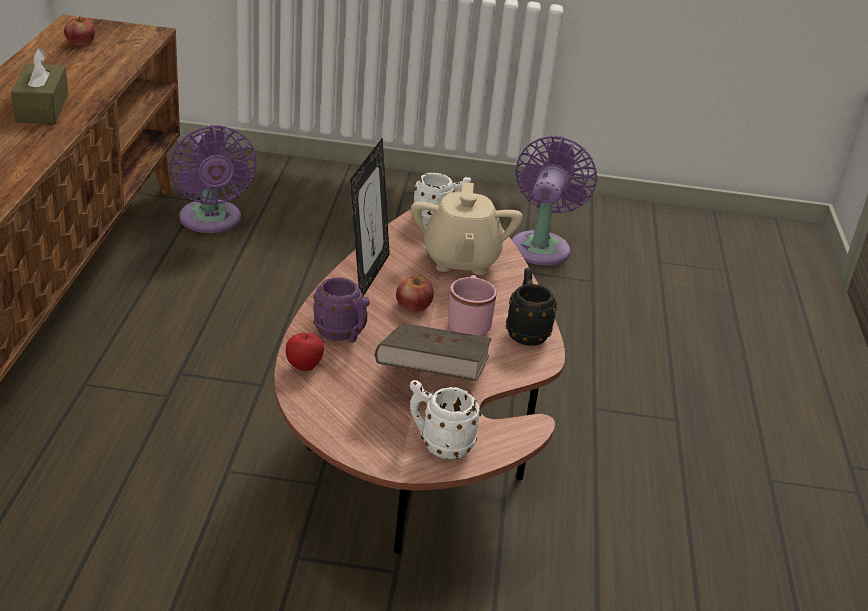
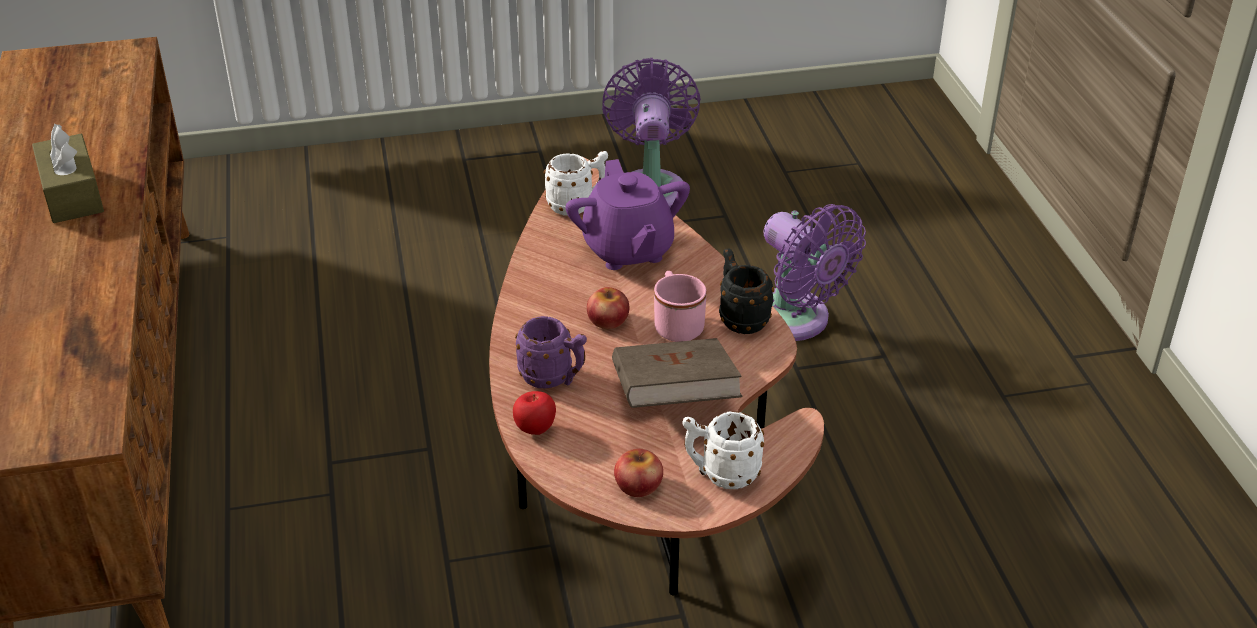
camera: 15 degrees left, 5 degrees up
apple [64,17,95,46] -> apple moved to [614,449,663,497]
purple fan [169,125,257,233] -> purple fan moved to [763,204,866,341]
picture frame [350,138,390,296] -> none
beige teapot [411,182,523,275] -> purple teapot [566,159,690,270]

